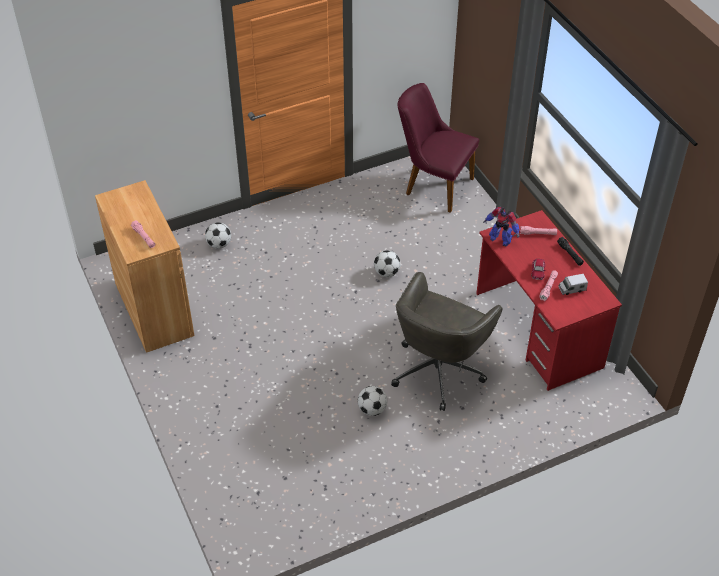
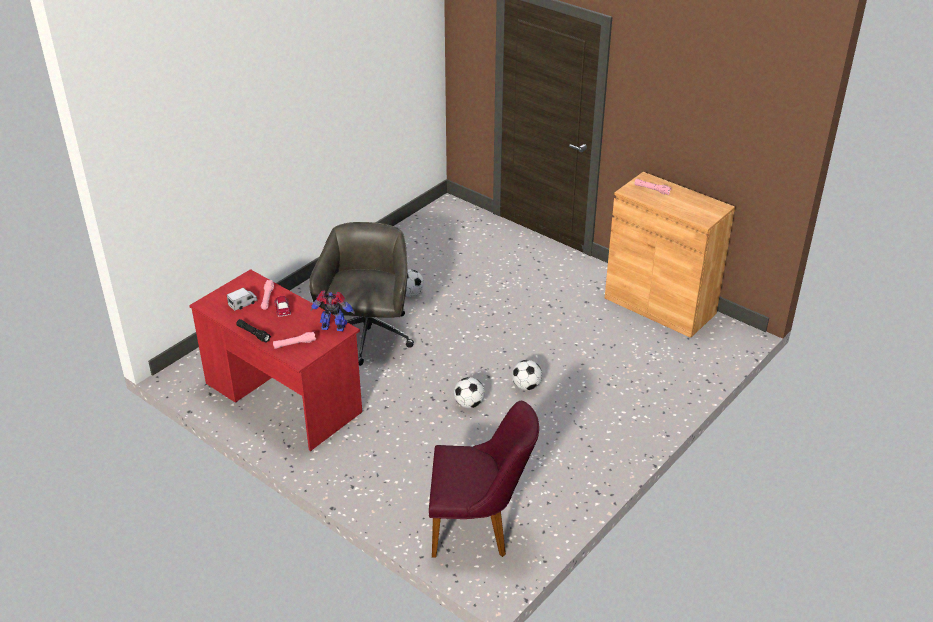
camera: 155 degrees right, 10 degrees down
football [205,222,231,249] -> football moved to [512,360,542,390]

